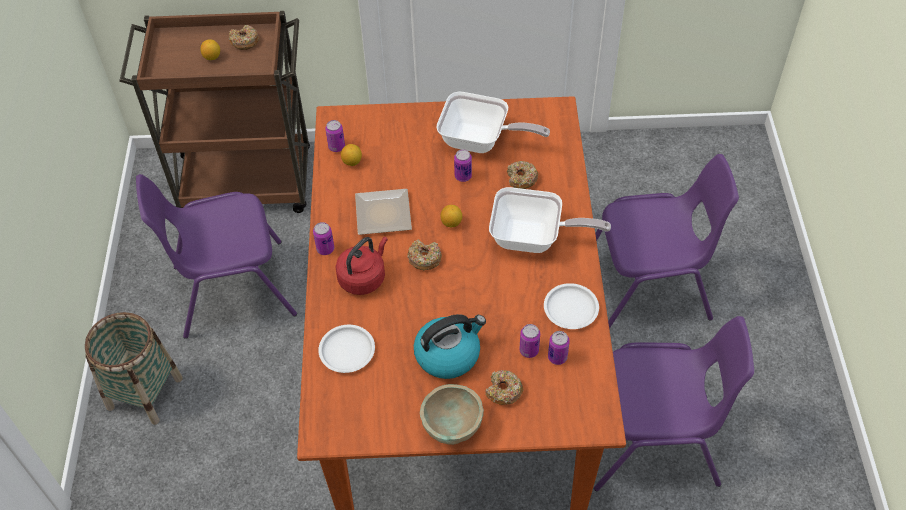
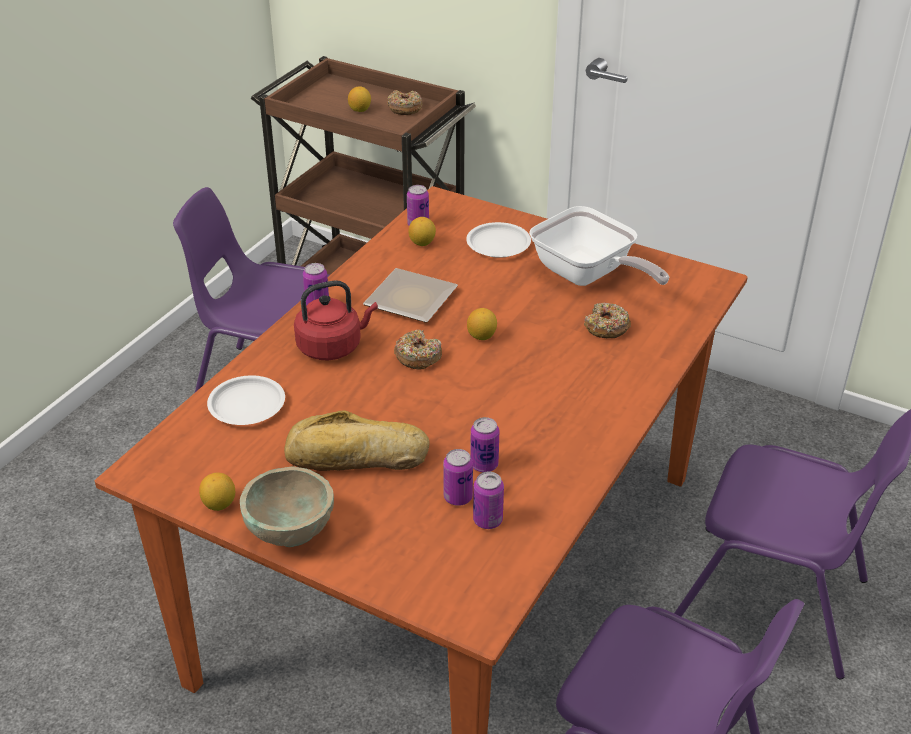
camera: 30 degrees right, 15 degrees down
basket [85,312,183,425] -> none
kettle [414,314,486,379] -> bread [284,410,429,471]
can [454,149,472,182] -> can moved to [470,417,499,472]
donut [485,370,523,405] -> none
frying pan [489,187,611,253] -> none
white plate [544,283,599,329] -> white plate moved to [466,222,531,258]
none -> lemon [199,473,235,511]

